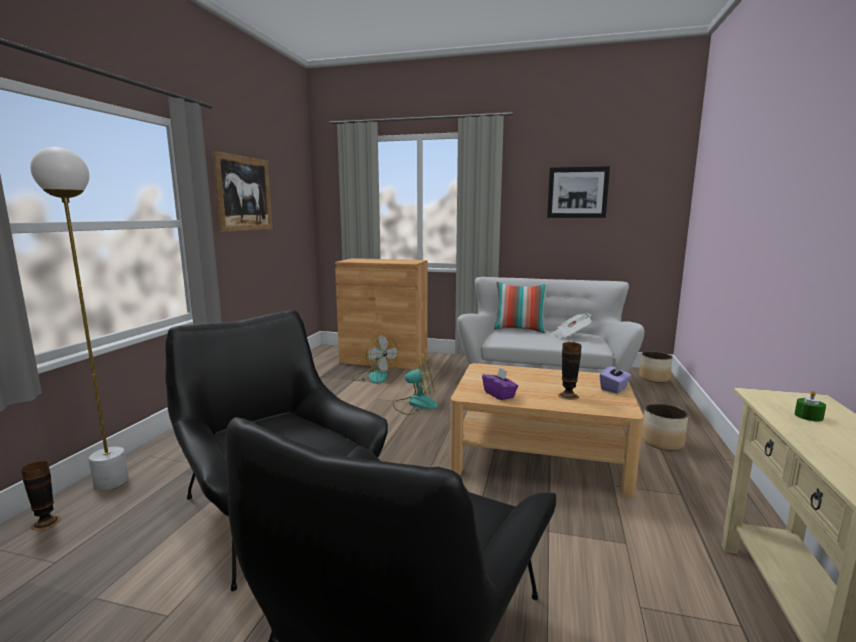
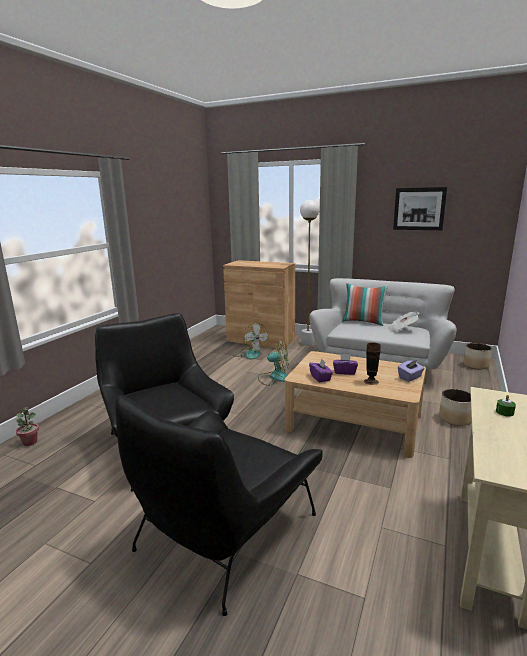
camera: 10 degrees right, 5 degrees up
vase [21,461,61,531] -> potted plant [16,407,39,446]
white floor lamp [30,147,129,490] -> white floor lamp moved to [300,200,320,346]
picture [212,151,273,232] -> none
none -> purple tissue box [333,354,358,375]

